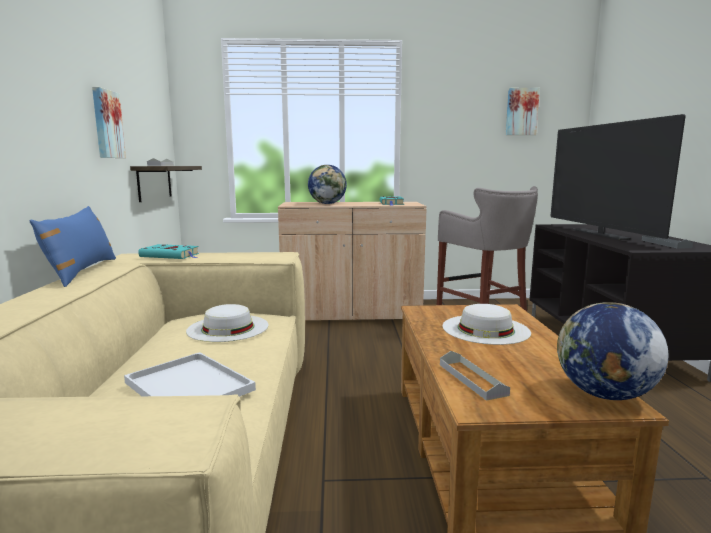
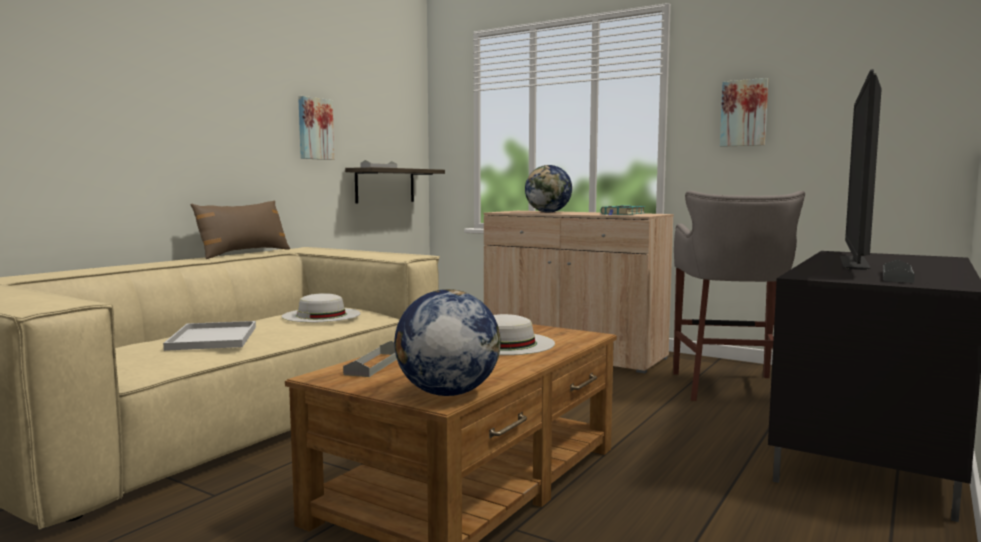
camera: 35 degrees right, 5 degrees down
blue pillow [29,206,116,287] -> brown pillow [191,200,290,259]
turquoise book [138,244,199,259] -> none
picture [506,88,540,135] -> picture moved to [720,78,768,147]

